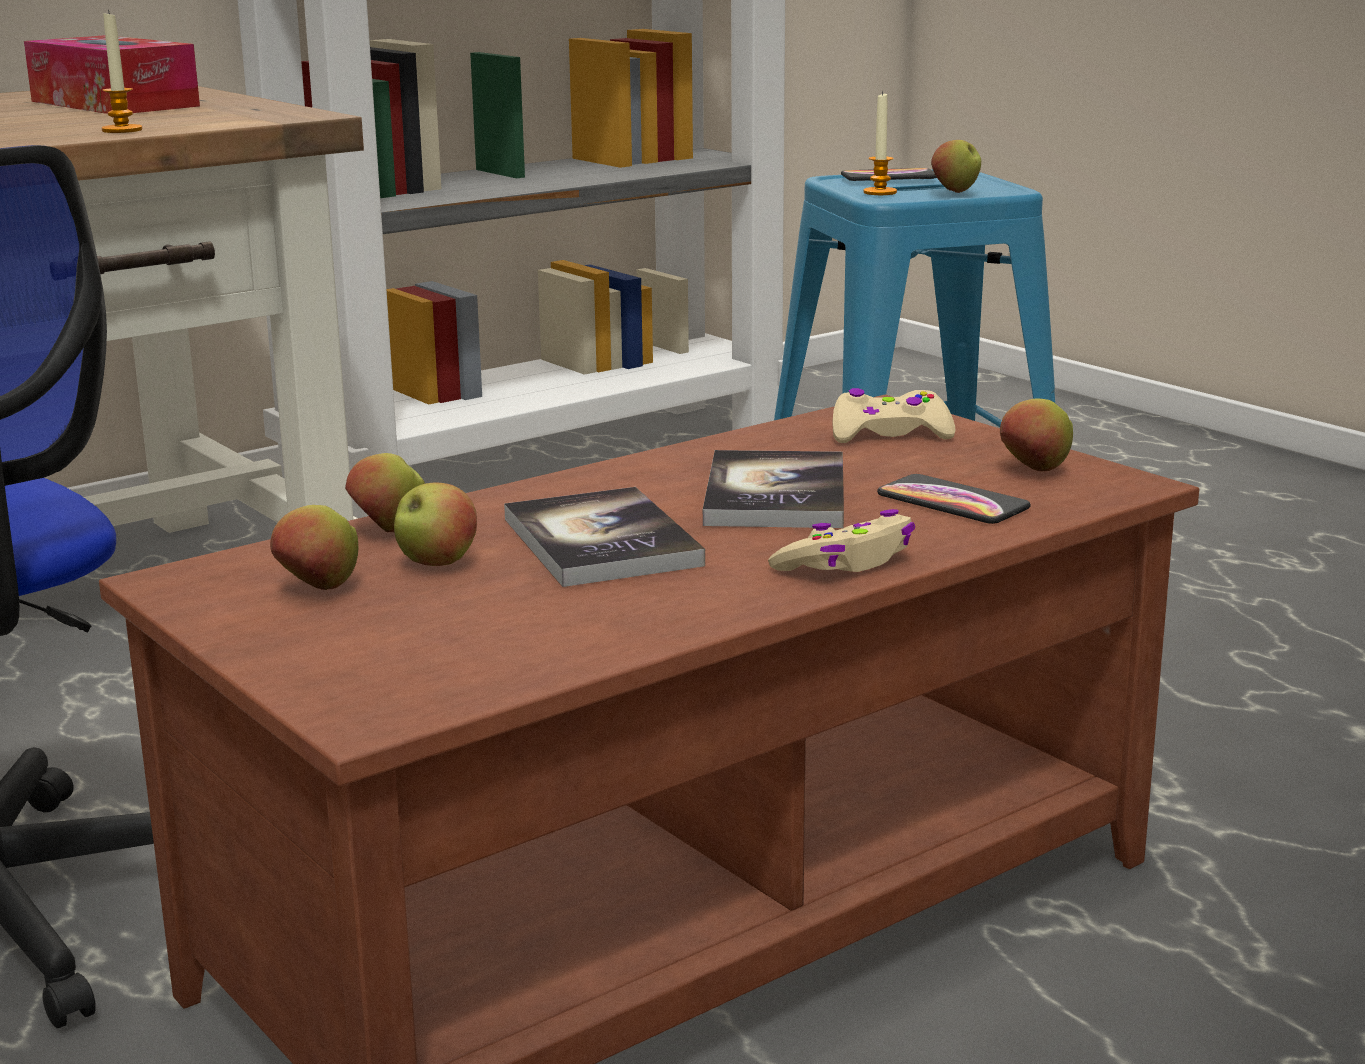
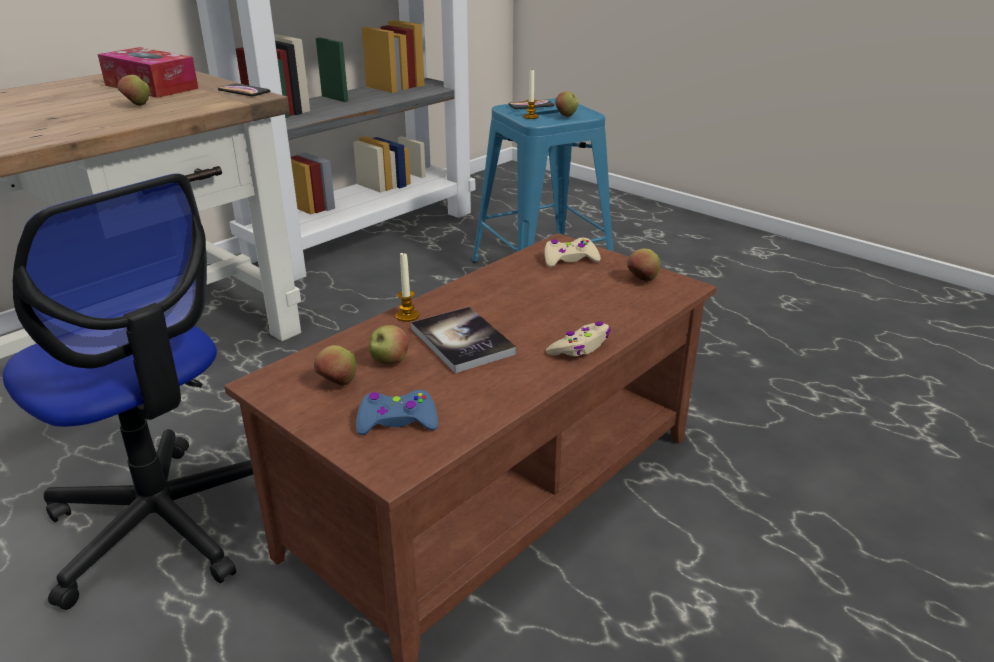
camera: 10 degrees left, 10 degrees up
candle [102,10,142,133] -> candle moved to [395,252,419,322]
apple [345,453,425,532] -> apple moved to [118,75,150,106]
book [703,450,844,528] -> none
phone [877,474,1031,524] -> phone moved to [218,84,270,96]
none -> blue game controller [356,390,438,435]

